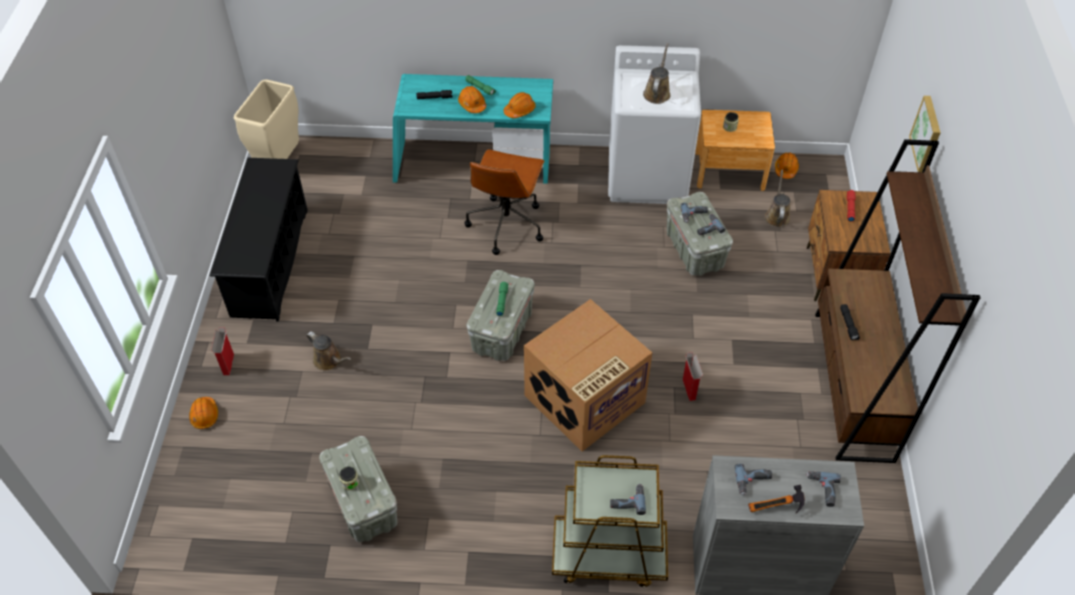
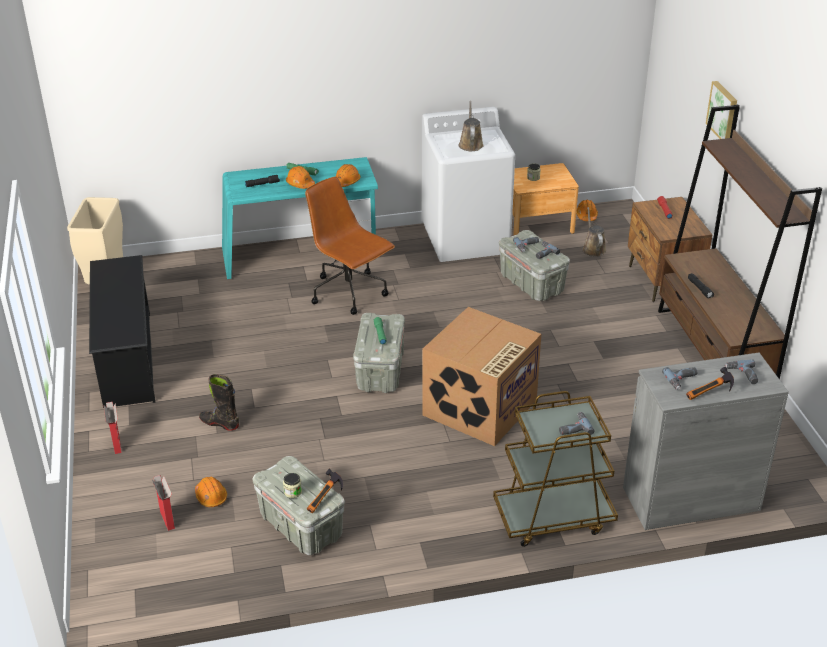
camera: 15 degrees left, 15 degrees down
orange hard hat [189,397,218,429] -> orange hard hat moved to [195,477,227,507]
brown watering can [306,331,351,371] -> black boot [199,374,239,430]
brown office chair [464,149,545,255] -> brown office chair turned 135 degrees clockwise [305,176,395,315]
cardboard box [683,352,703,401] -> cardboard box moved to [152,475,175,531]
none -> hammer [307,469,343,513]

